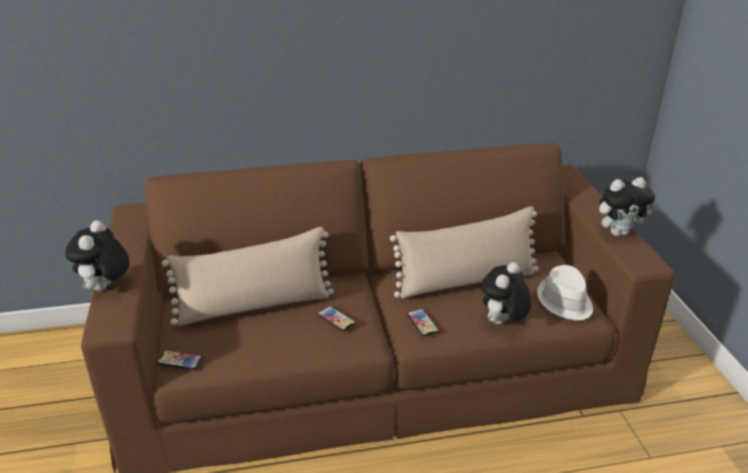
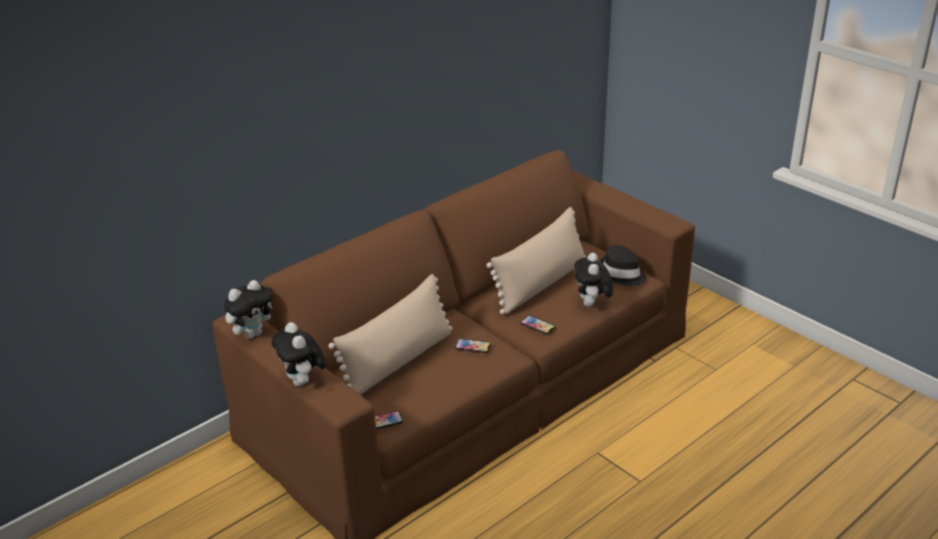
camera: 30 degrees left, 0 degrees up
white hat [537,265,593,320] -> black hat [600,245,646,286]
plush toy [599,177,655,236] -> plush toy moved to [224,280,273,339]

